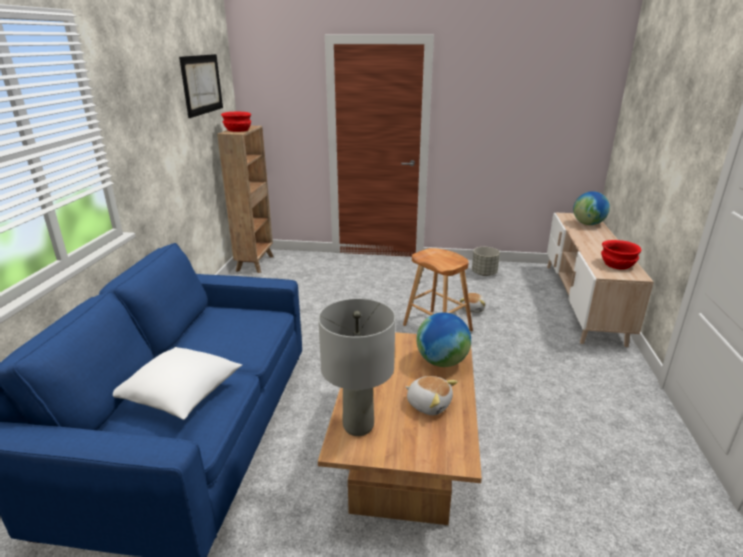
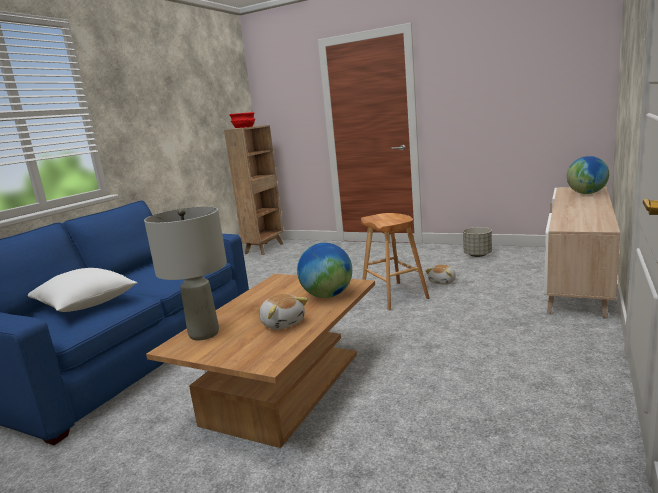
camera: 20 degrees right, 10 degrees down
picture [179,54,223,118] -> none
red bowl [601,240,641,270] -> none

